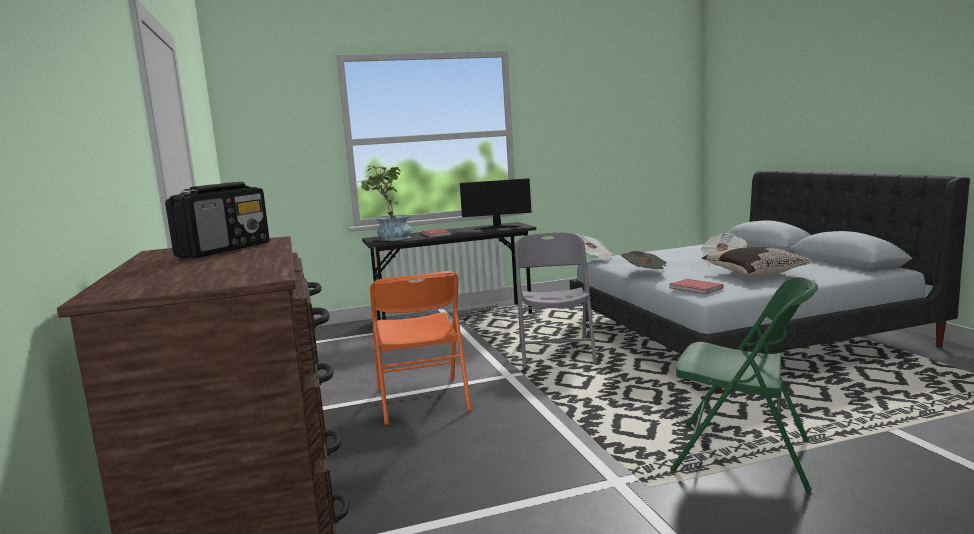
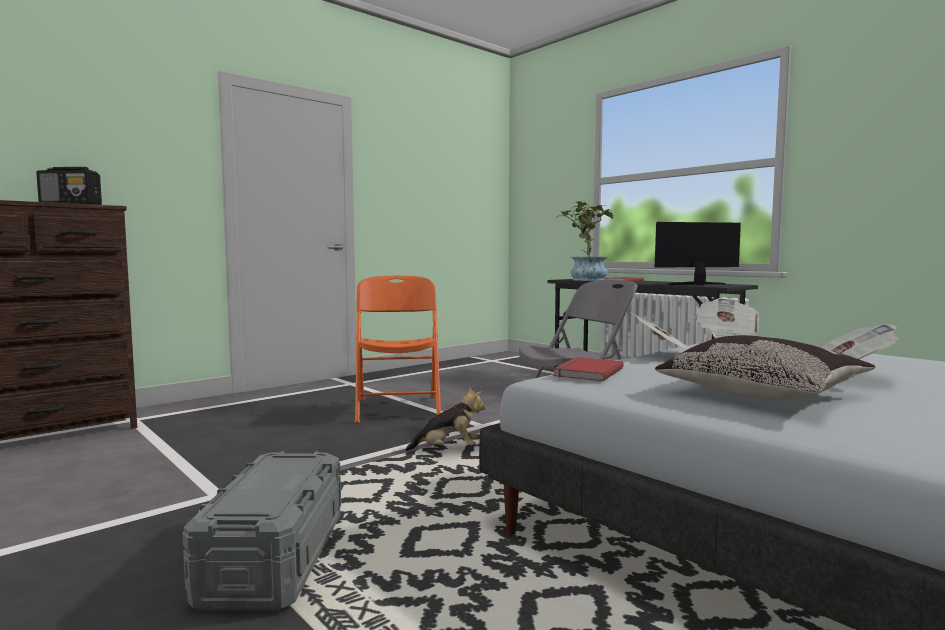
camera: 65 degrees right, 5 degrees down
orange chair [370,271,472,425] -> orange chair turned 120 degrees clockwise [355,276,441,424]
monitor [460,178,532,230] -> monitor turned 105 degrees clockwise [655,222,741,285]
green chair [670,277,819,493] -> grey storage box [182,451,341,611]
none -> plush toy [405,387,486,451]

